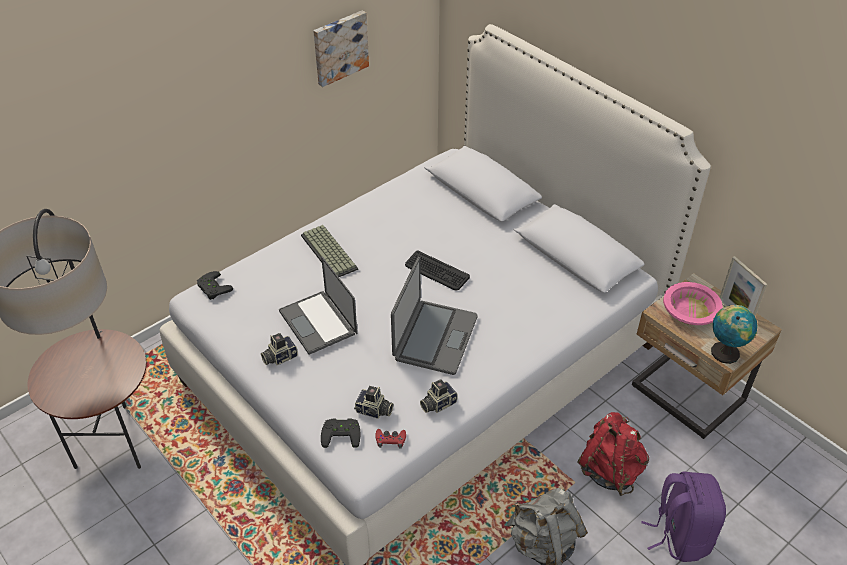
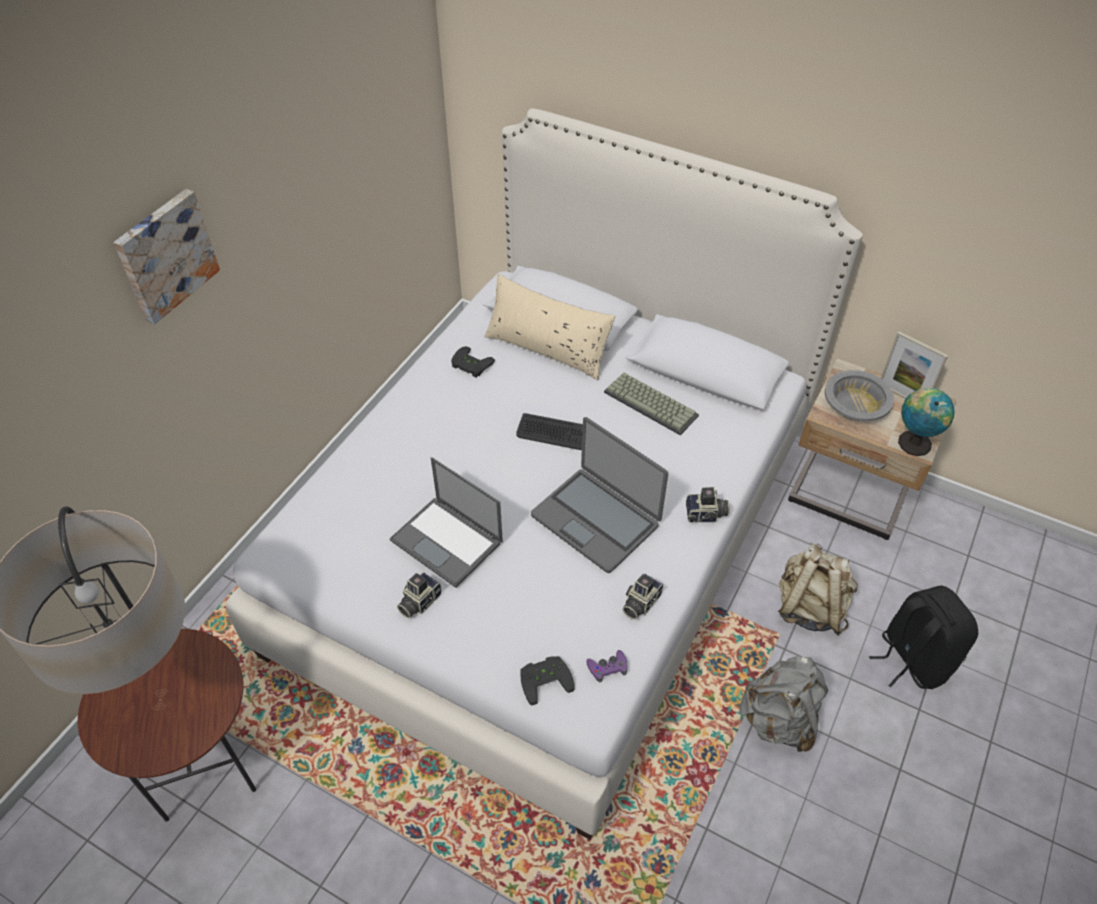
camera: 20 degrees left, 5 degrees up
black game controller [197,271,233,300] -> black game controller moved to [451,346,495,378]
keyboard [301,225,358,277] -> keyboard moved to [604,372,699,435]
picture [313,10,369,87] -> picture moved to [114,189,220,324]
camera [354,386,393,419] -> camera moved to [686,486,730,523]
red game controller [375,429,406,449] -> purple game controller [586,650,627,683]
laptop [391,257,478,375] -> laptop turned 135 degrees clockwise [531,417,668,573]
red backpack [578,412,649,496] -> beige backpack [778,542,858,635]
purple backpack [641,472,726,562] -> black backpack [869,585,978,689]
pink bowl [663,282,723,325] -> grey bowl [825,370,894,421]
none -> beige pillow [484,274,616,380]

